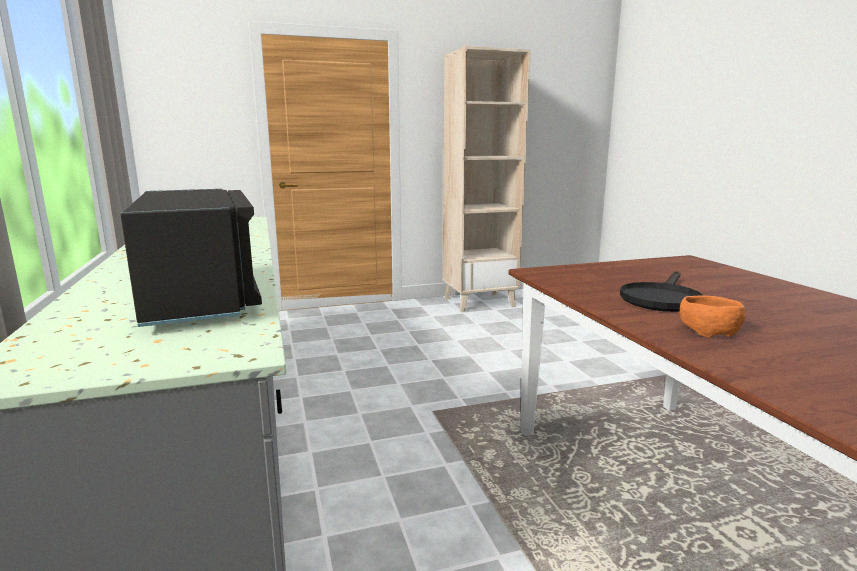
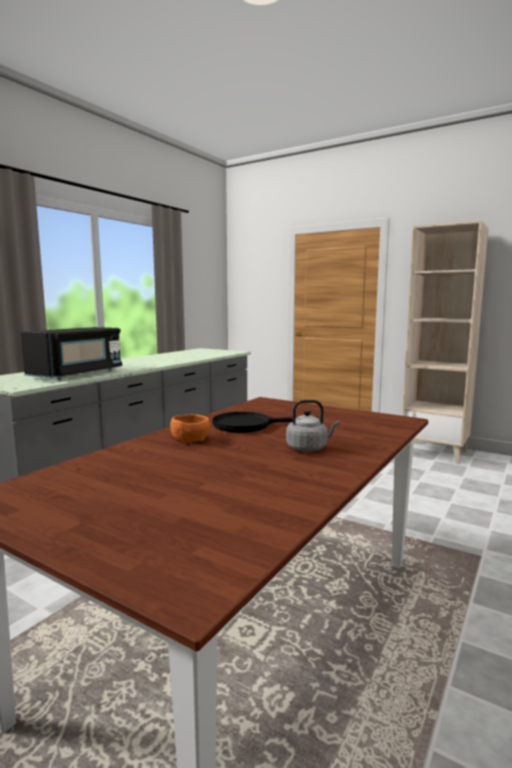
camera: 50 degrees right, 5 degrees down
none -> grey kettle [286,400,340,452]

